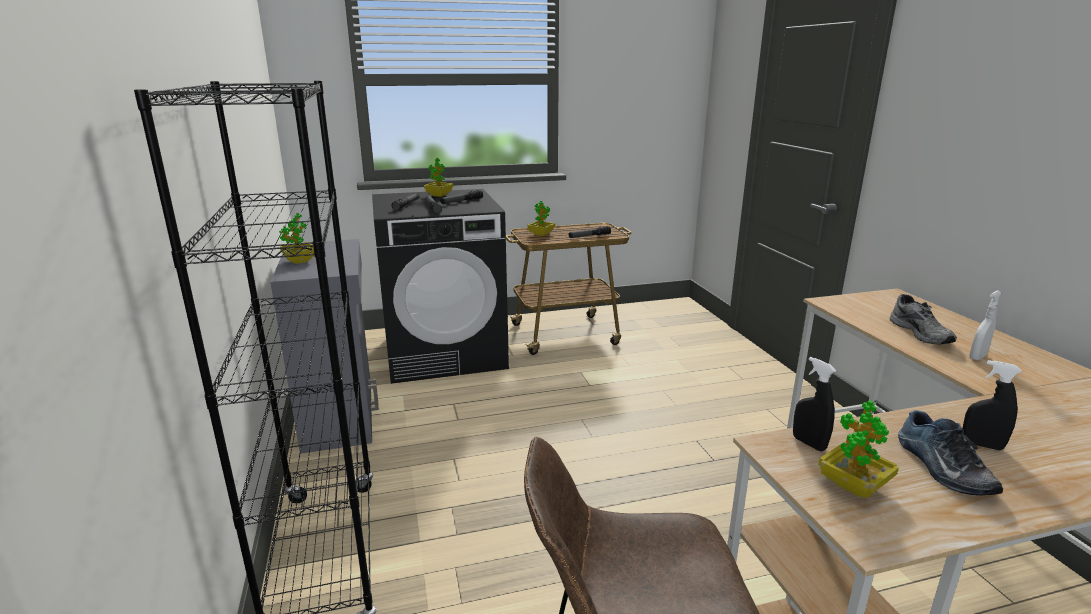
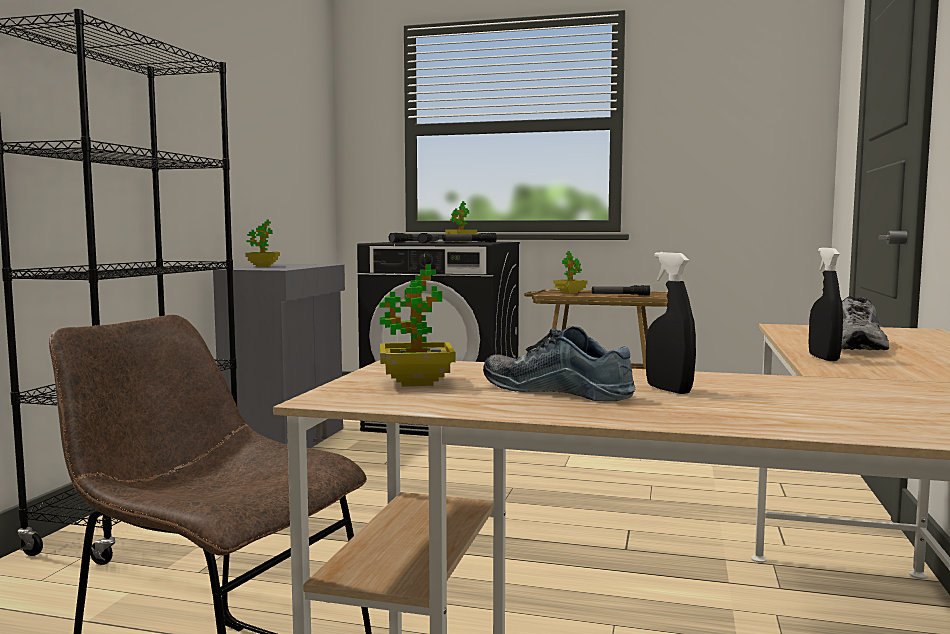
camera: 30 degrees right, 15 degrees down
black spray bottle [793,357,836,451] -> black spray bottle moved to [809,247,843,361]
shoe [898,410,1003,495] -> shoe turned 105 degrees clockwise [483,326,635,401]
white spray bottle [969,290,1001,360] -> none

